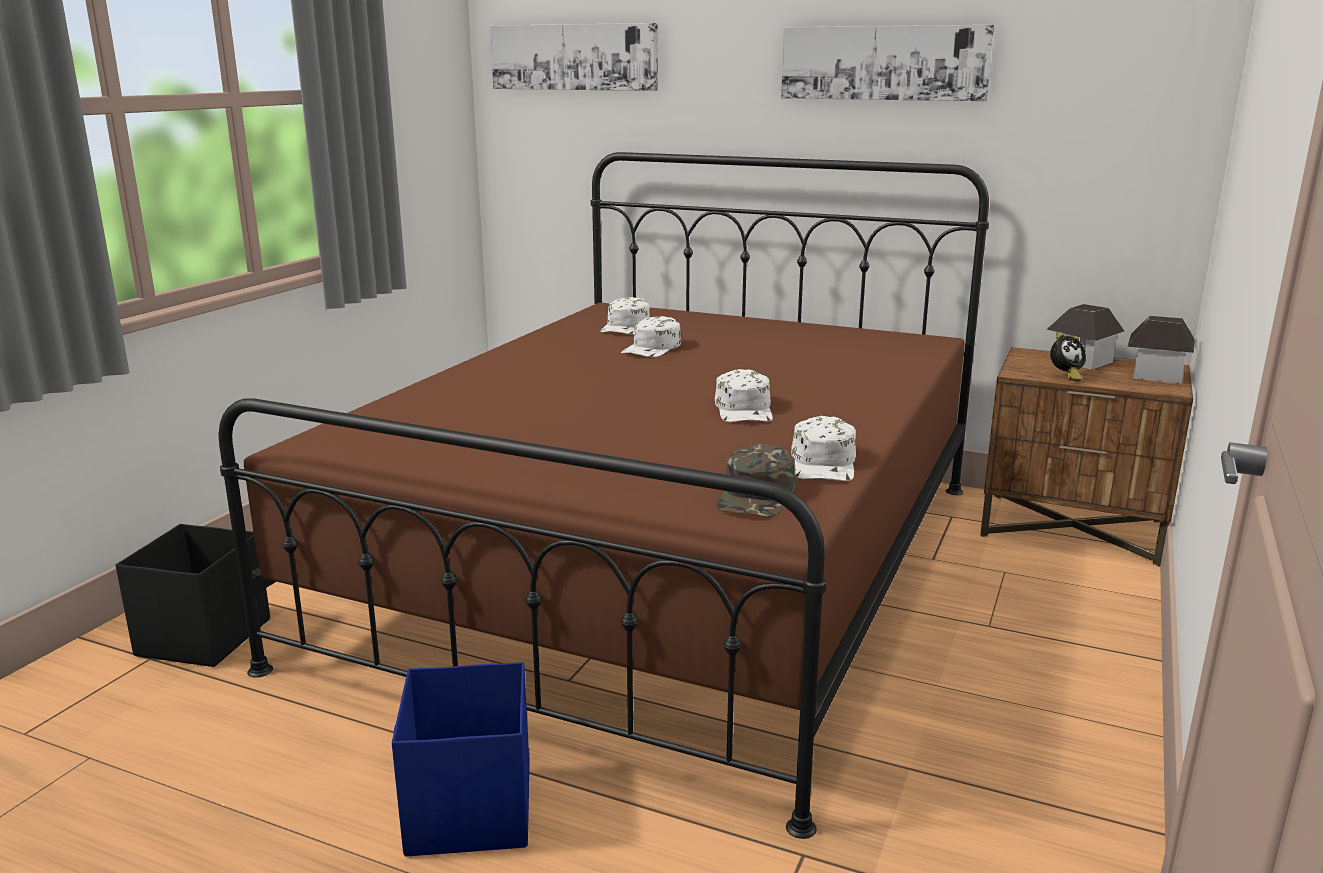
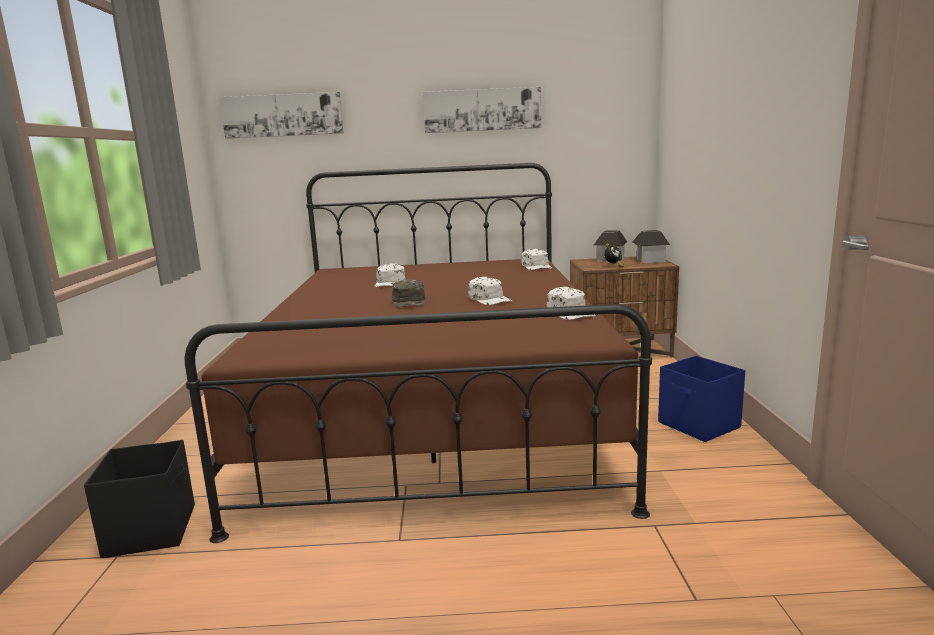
camera: 25 degrees left, 5 degrees down
blue storage box [392,662,529,857] -> blue storage box moved to [658,356,745,442]
white cap [600,297,650,334] -> white cap moved to [522,249,552,270]
green cap [717,444,795,517] -> green cap moved to [392,279,425,308]

